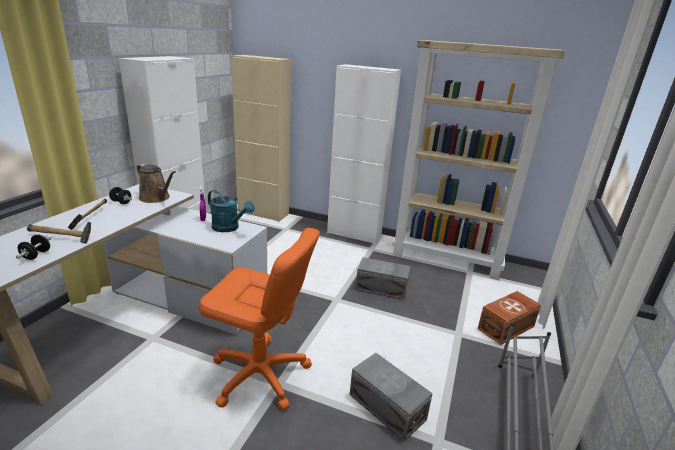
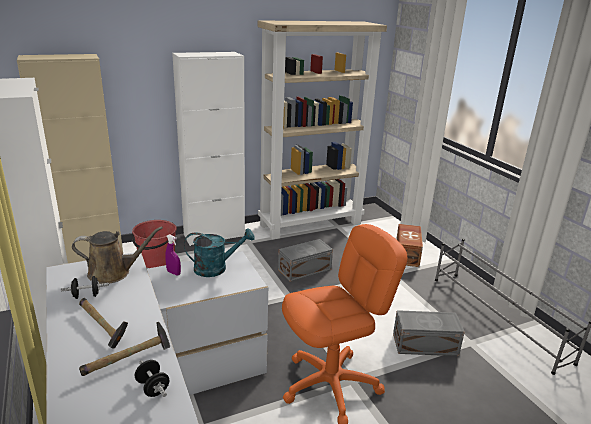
camera: 45 degrees left, 0 degrees up
none -> red bucket [132,220,177,268]

